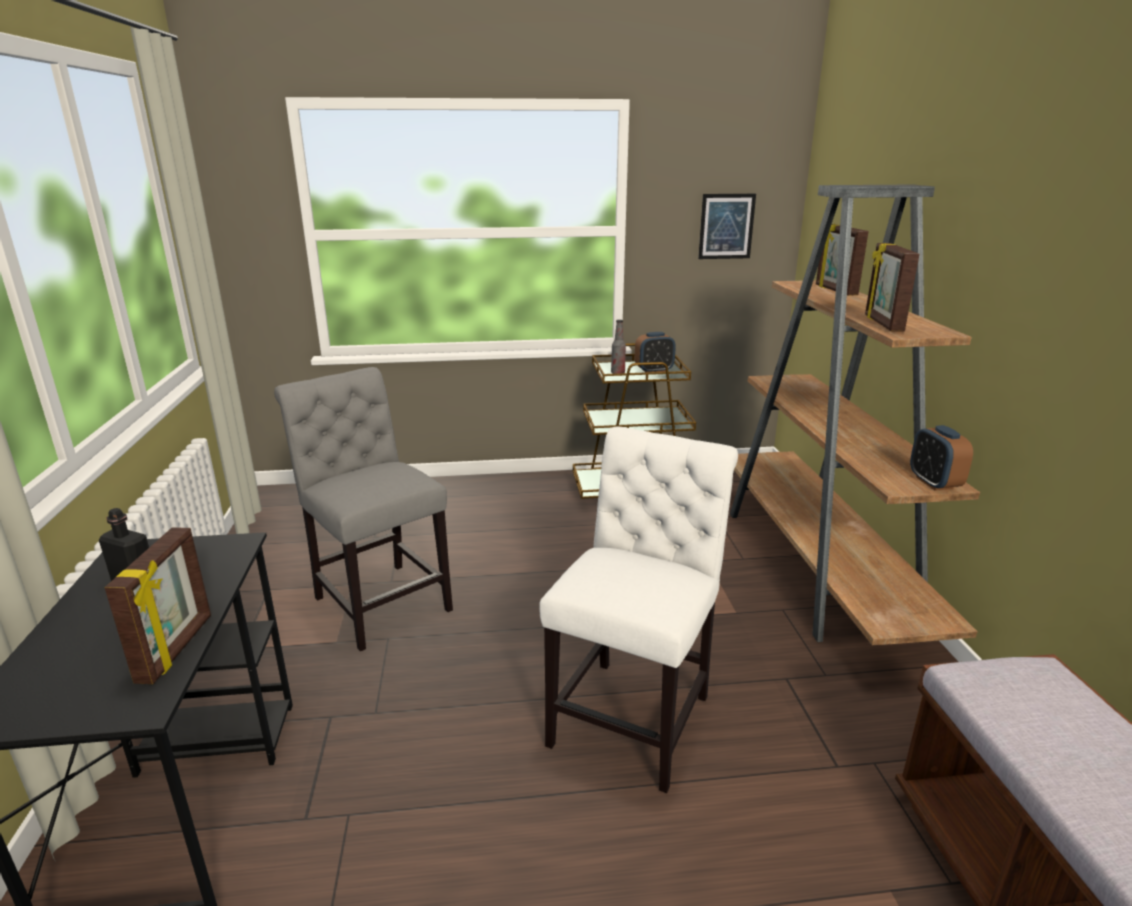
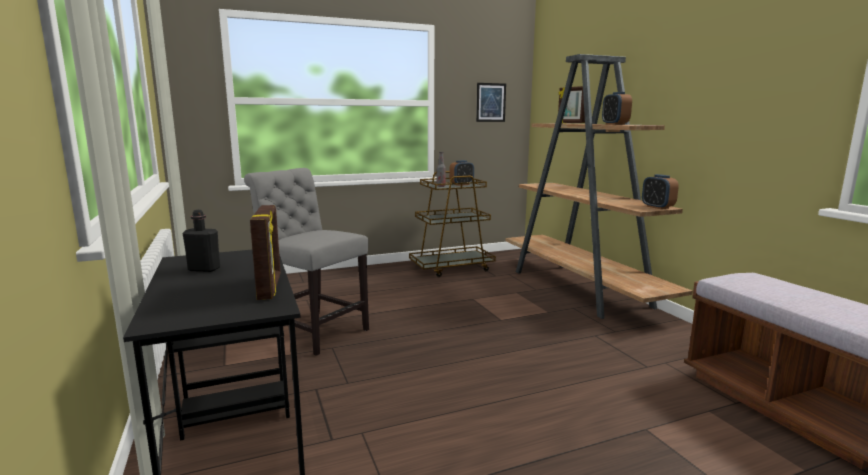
camera: 15 degrees left, 10 degrees down
white chair [539,427,738,793] -> none
picture frame [865,243,919,332] -> alarm clock [602,92,632,125]

